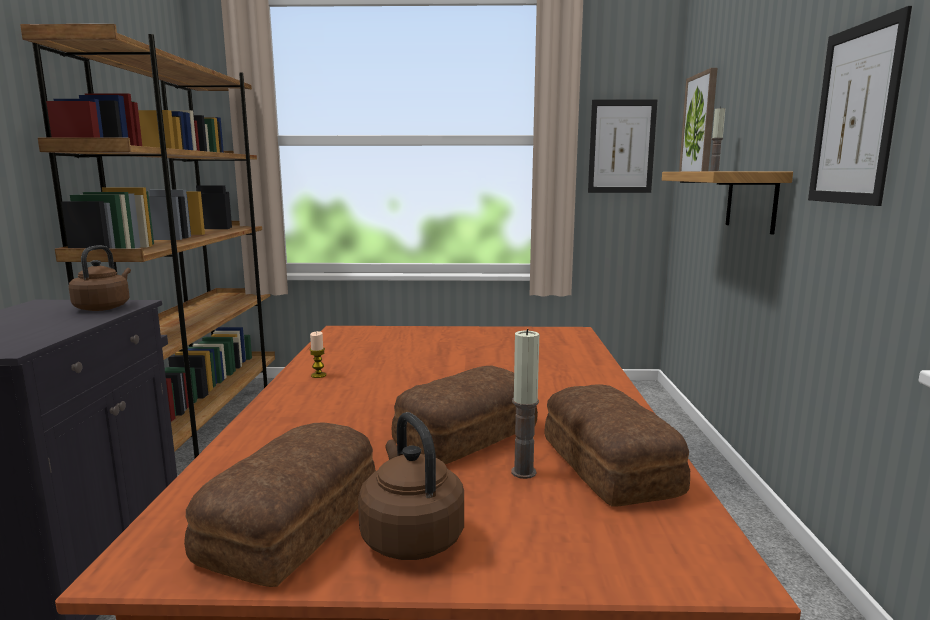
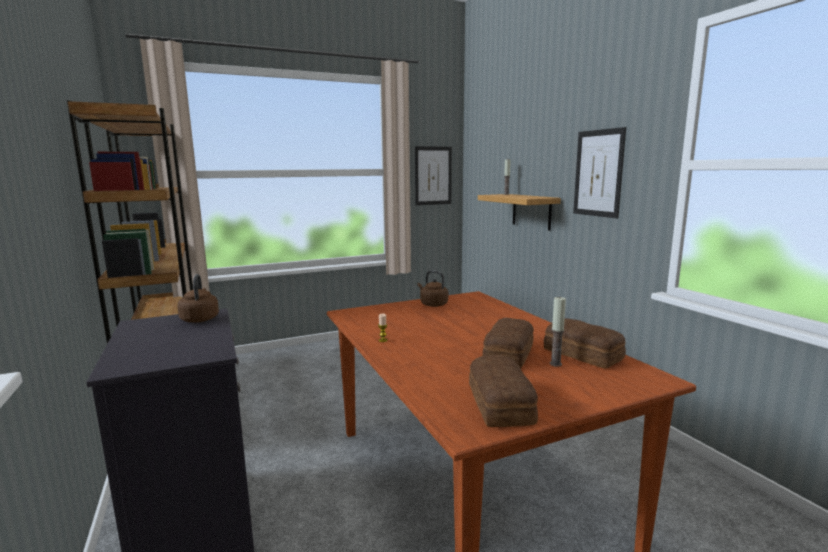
camera: 25 degrees left, 0 degrees up
brown kettle [358,412,464,560] -> brown kettle moved to [417,271,448,307]
picture [679,68,718,172] -> none

